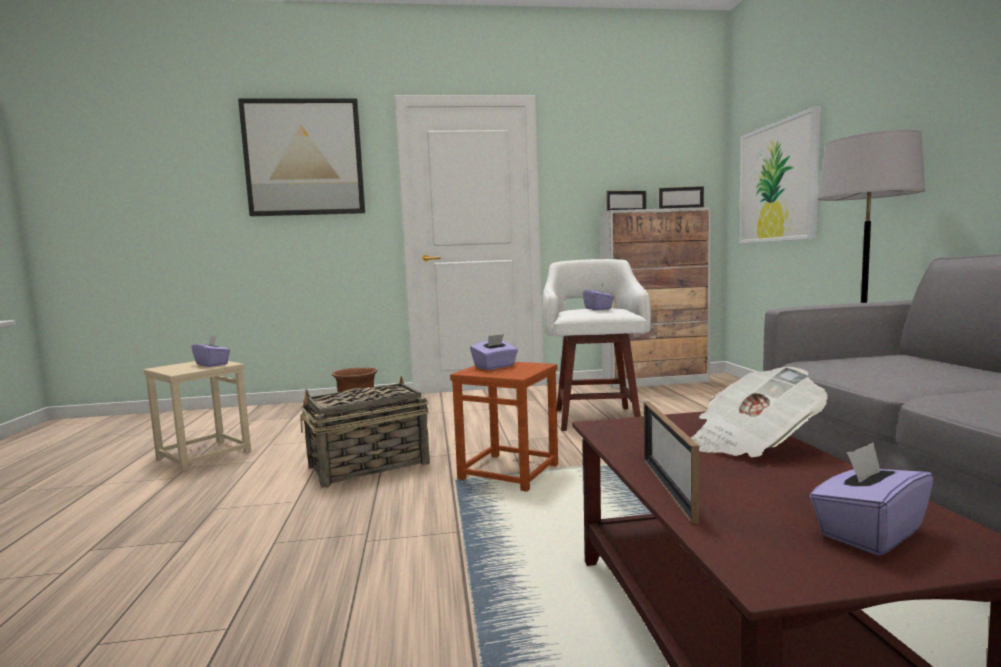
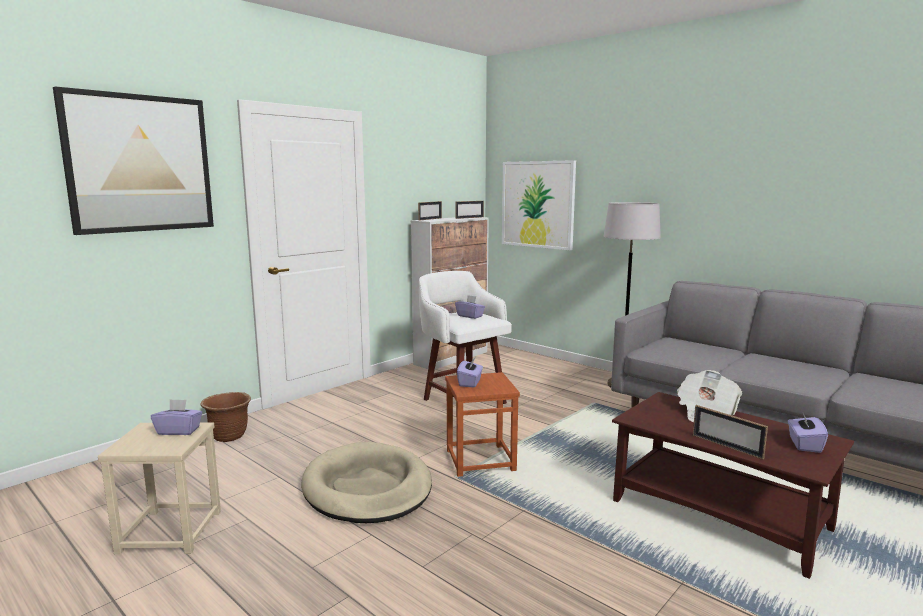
camera: 40 degrees left, 5 degrees up
basket [300,376,430,488] -> beige dog bed [301,442,432,523]

